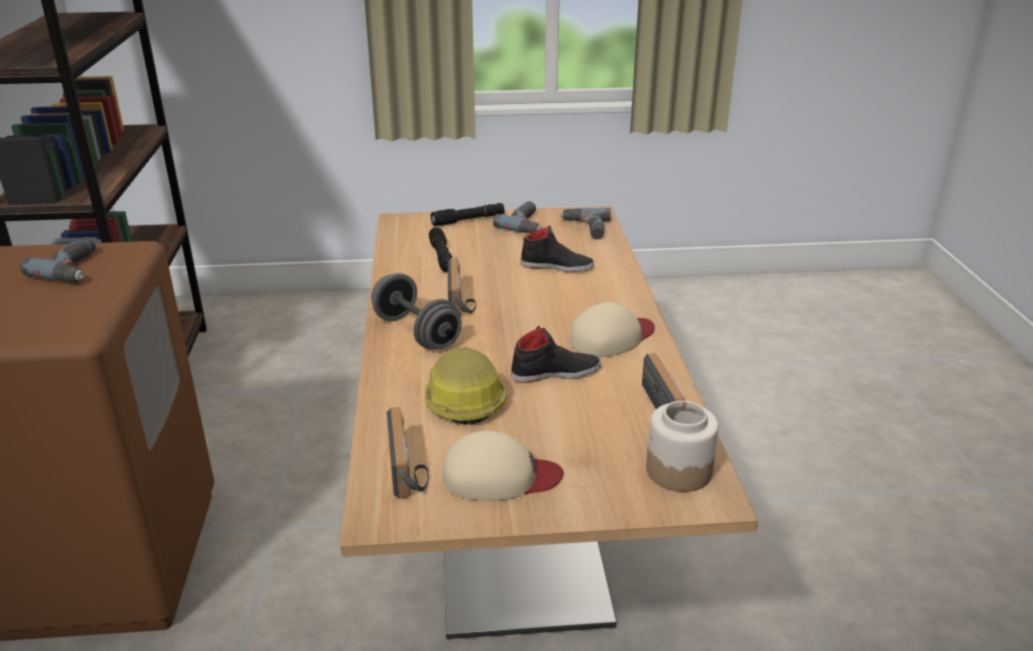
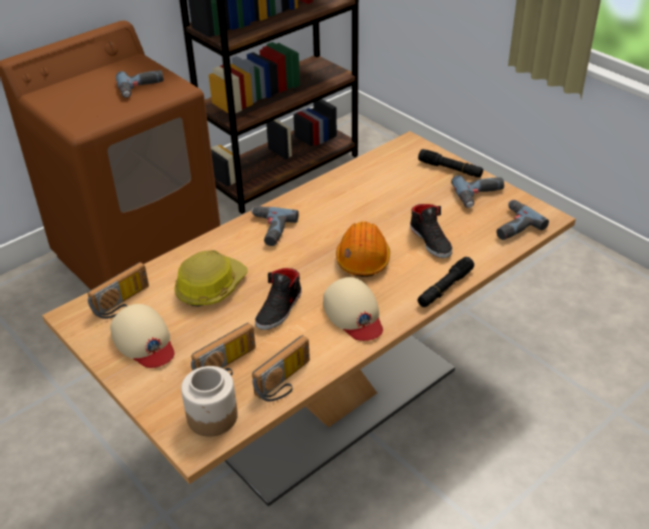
camera: 55 degrees right, 10 degrees up
grey dumbbell [371,273,462,350] -> power drill [251,206,299,246]
black flashlight [429,227,452,273] -> black flashlight moved to [418,257,474,307]
radio [448,258,476,317] -> radio moved to [191,323,256,376]
black shoe [511,326,601,383] -> black shoe turned 75 degrees clockwise [255,268,302,330]
beige cap [570,302,655,357] -> beige cap turned 45 degrees clockwise [323,277,383,341]
none -> orange hard hat [336,221,390,277]

